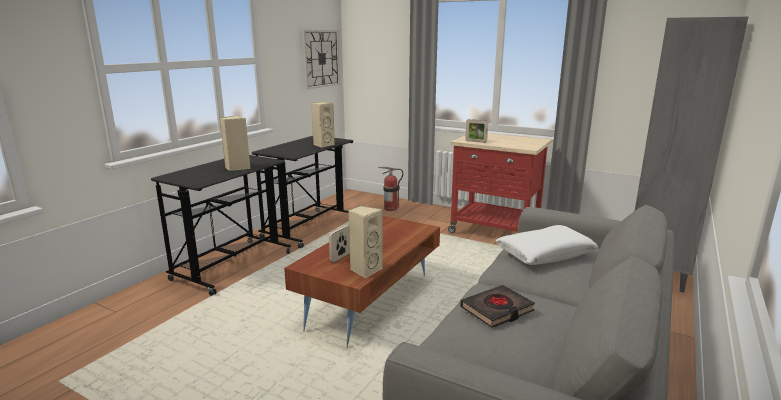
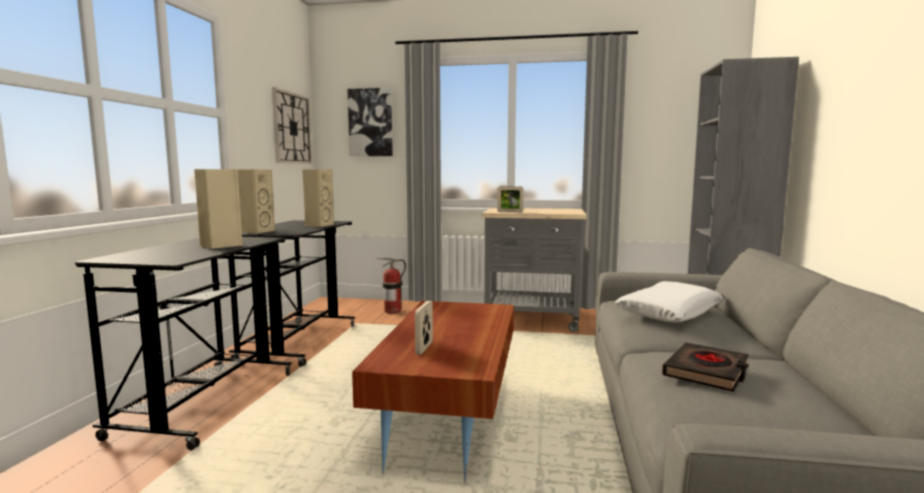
camera: 20 degrees left, 10 degrees down
beige speaker [349,205,383,279] -> beige speaker moved to [237,169,275,234]
red cart [448,133,552,233] -> grey cart [482,208,587,332]
none -> picture [347,88,393,156]

